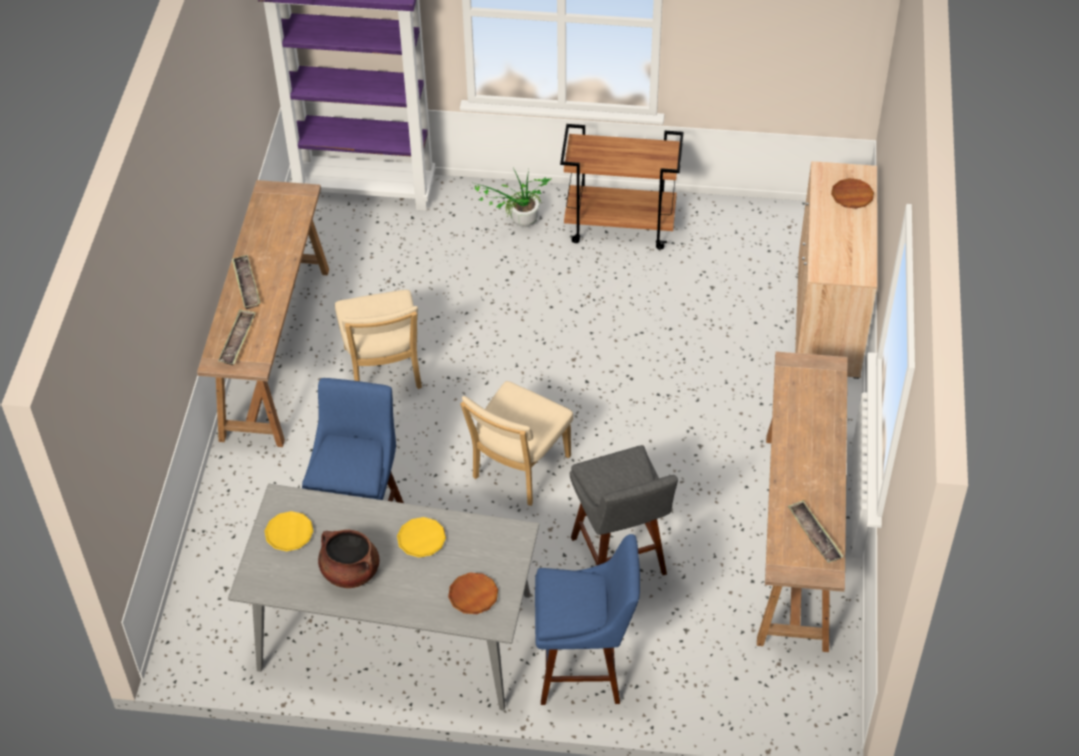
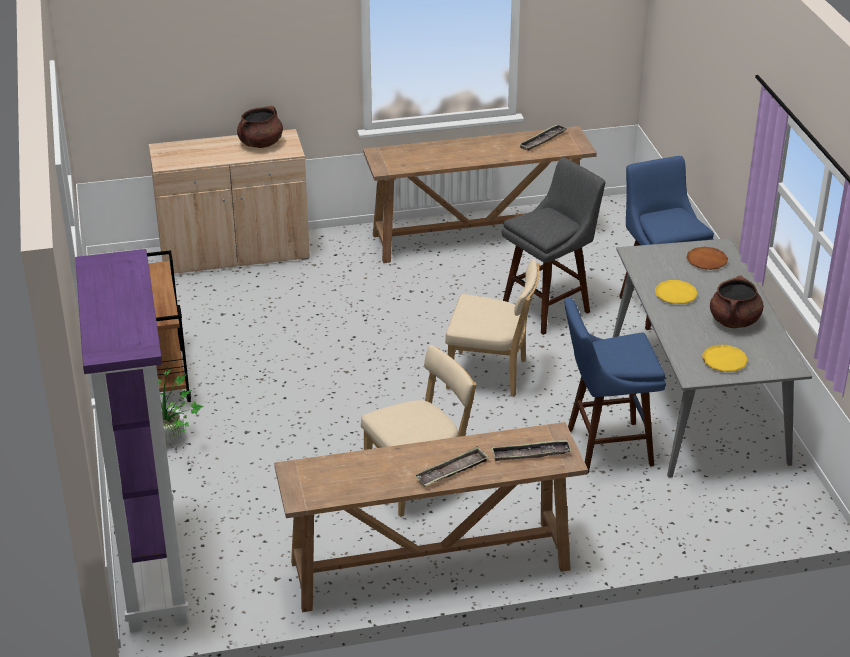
camera: 110 degrees left, 15 degrees down
brown plate [831,178,874,209] -> none
none -> brown cooking pot [237,106,283,148]

